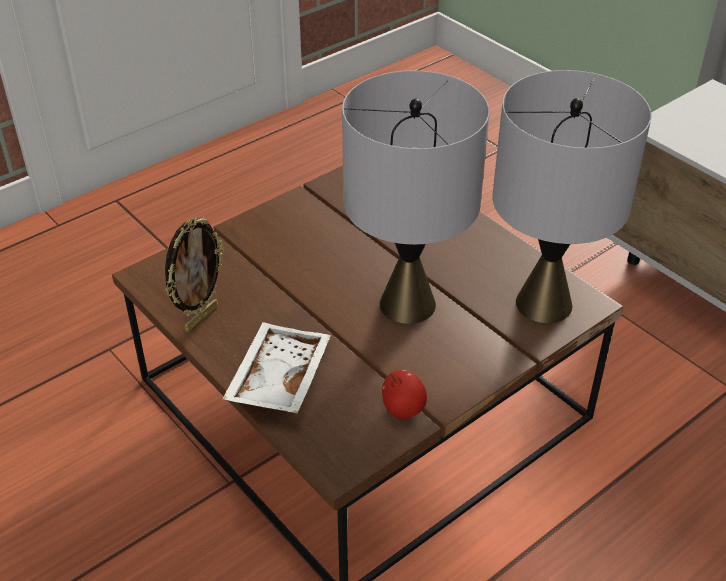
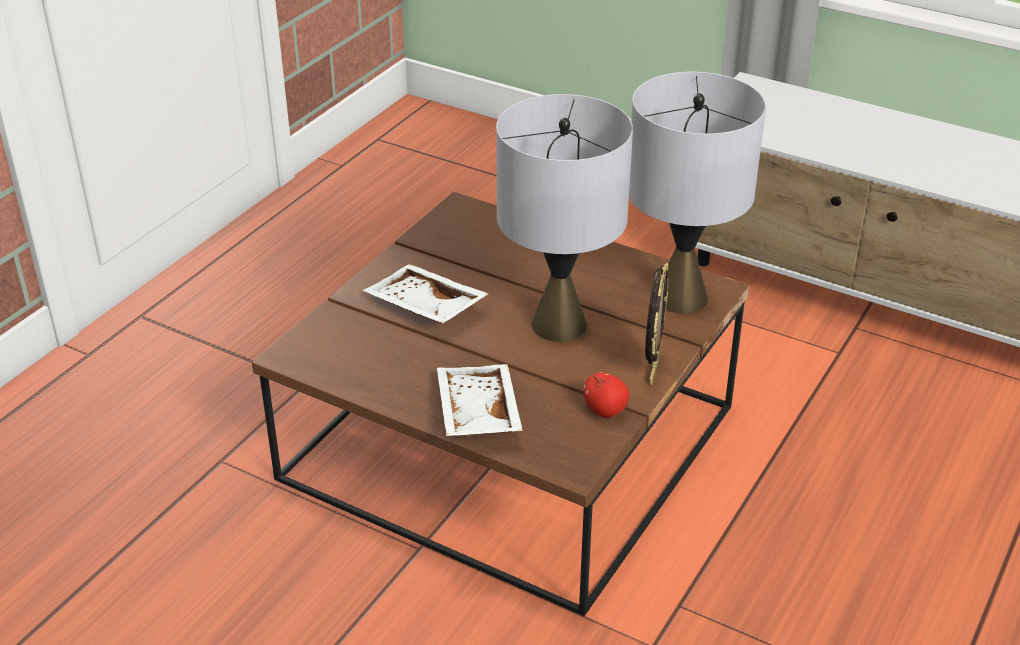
camera: 20 degrees left, 5 degrees down
picture frame [165,217,225,332] -> picture frame moved to [645,263,669,385]
none -> white tray [363,264,489,323]

